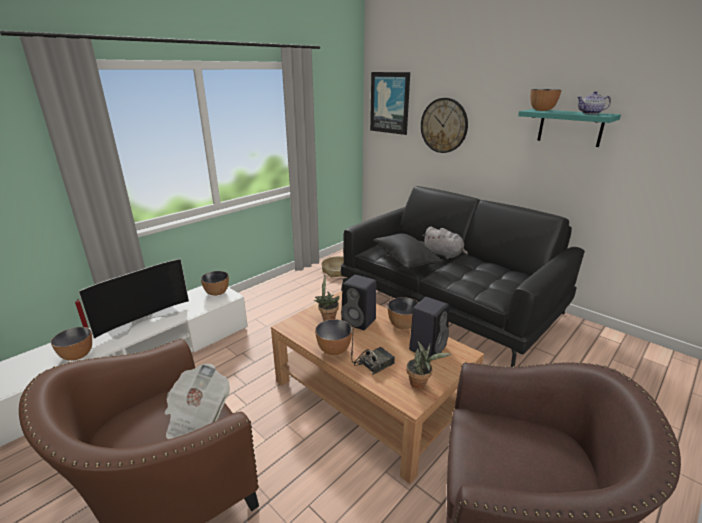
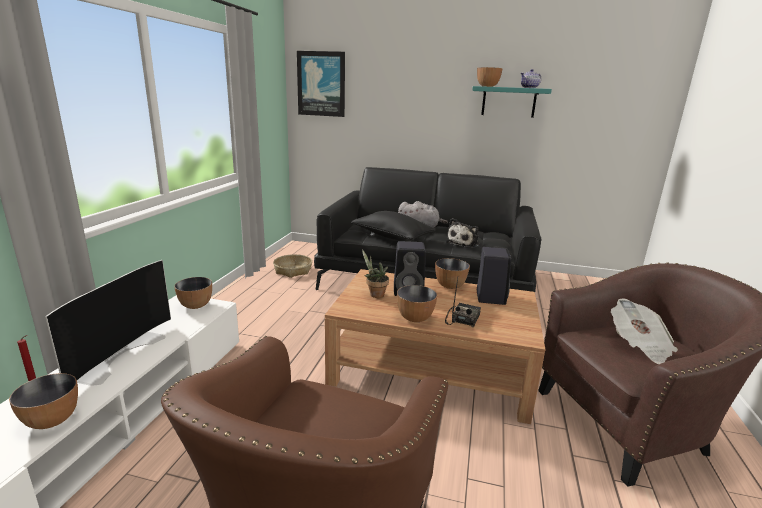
camera: 30 degrees left, 5 degrees down
newspaper [164,363,230,439] -> newspaper moved to [611,298,678,364]
potted plant [406,341,452,389] -> none
wall clock [421,98,468,153] -> none
none -> plush toy [446,218,480,248]

